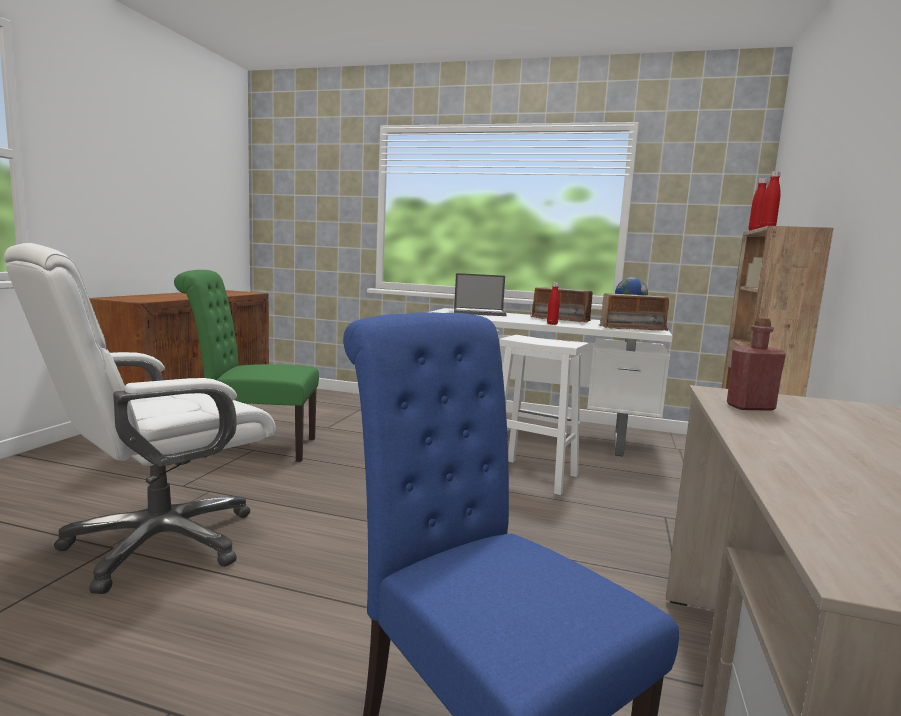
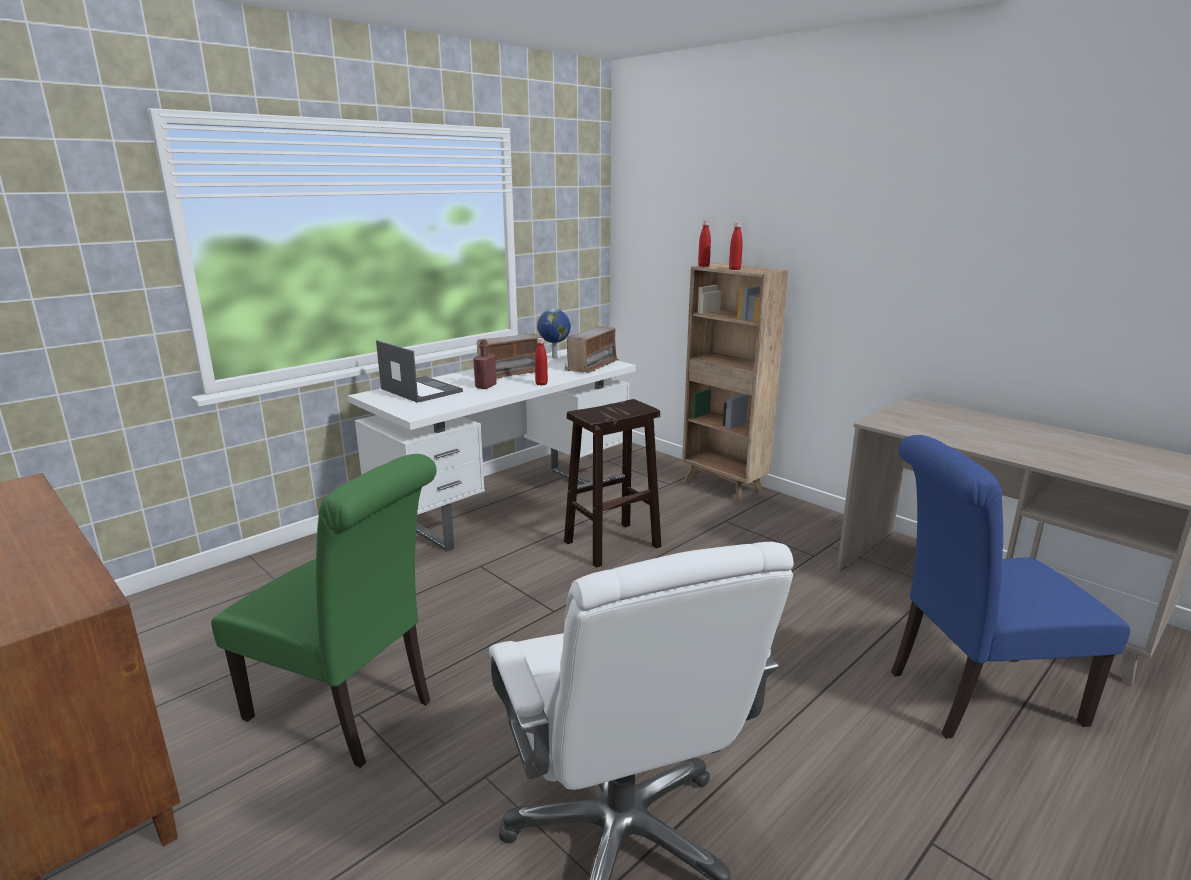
camera: 60 degrees left, 10 degrees up
green chair [174,270,319,462] -> green chair turned 90 degrees counterclockwise [211,454,437,768]
laptop [454,273,507,316] -> laptop turned 75 degrees counterclockwise [376,340,463,403]
white stool [499,335,588,495] -> brown stool [564,399,661,568]
red bottle [727,318,786,411] -> red bottle moved to [473,340,497,389]

